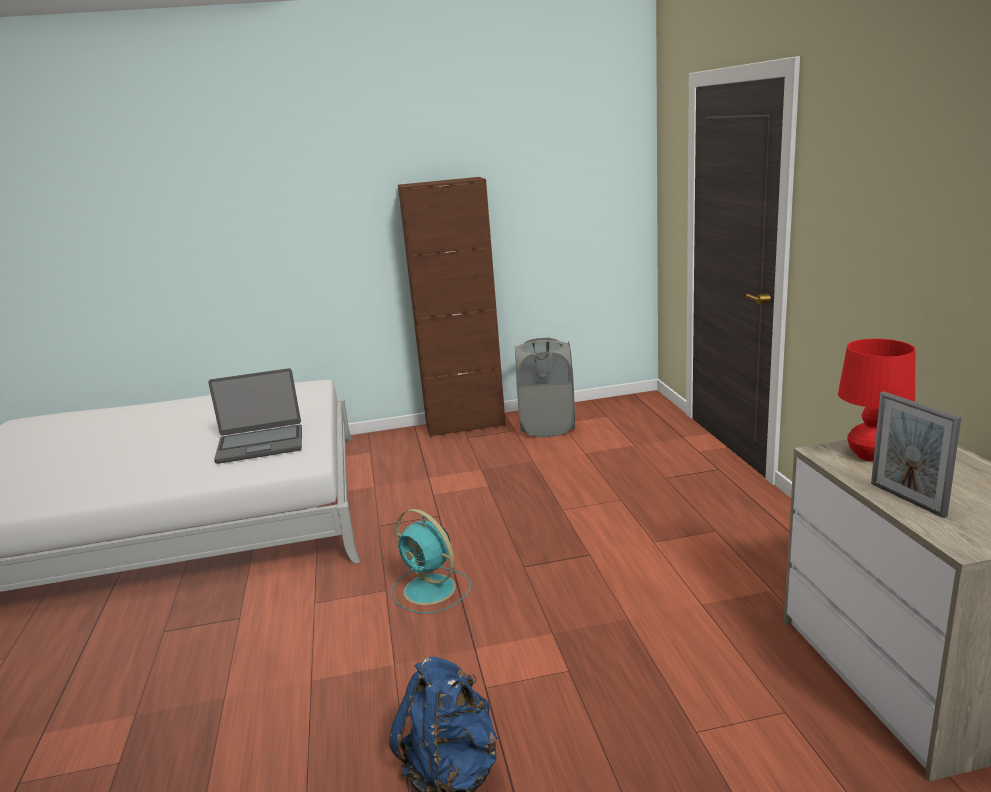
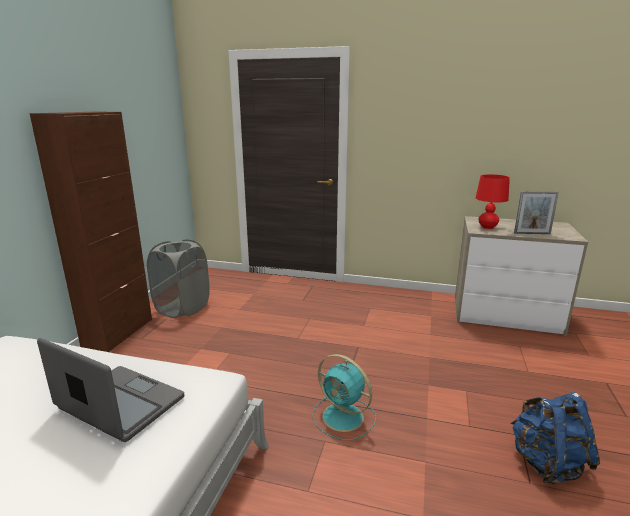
camera: 65 degrees left, 0 degrees up
laptop [208,368,302,464] -> laptop turned 75 degrees counterclockwise [37,338,184,442]
turquoise fan [391,509,471,614] -> turquoise fan turned 60 degrees clockwise [312,354,376,440]

